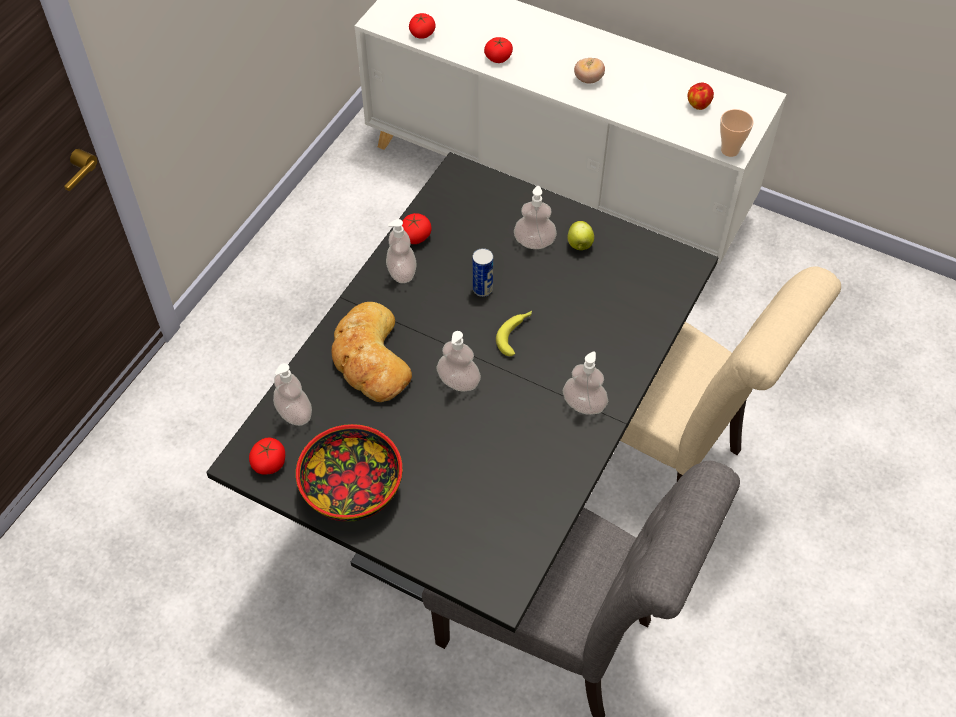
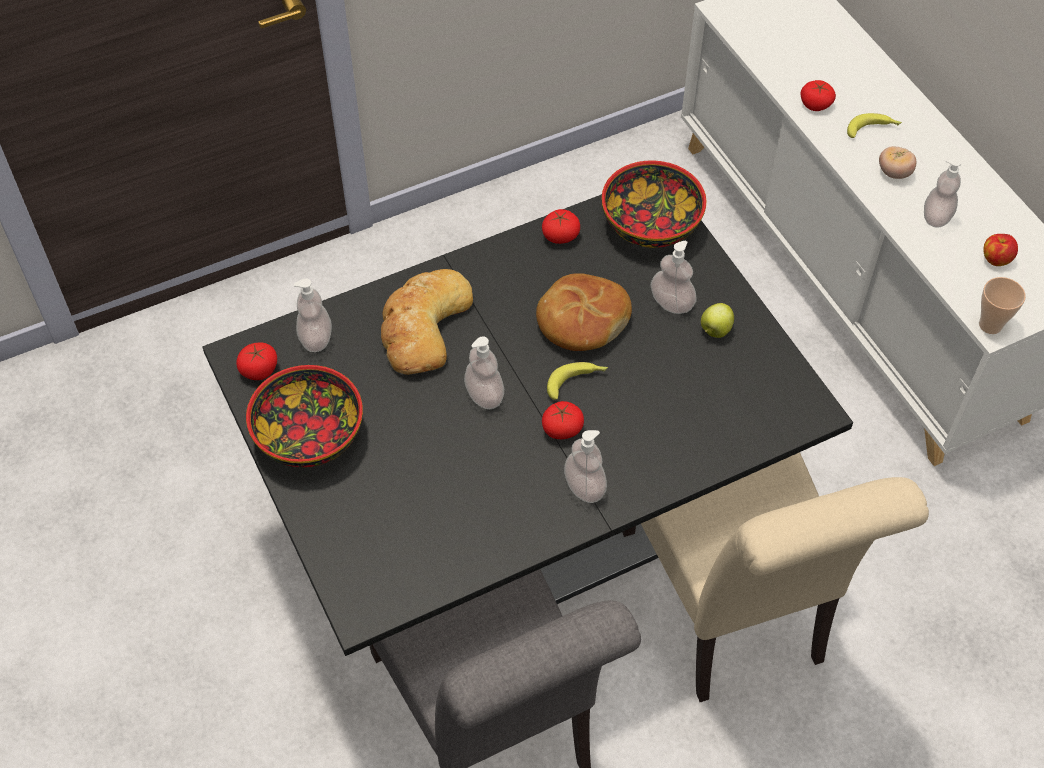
camera: 35 degrees right, 0 degrees up
soap dispenser [386,219,417,283] -> soap dispenser moved to [924,158,961,228]
tomato [409,13,435,39] -> tomato moved to [542,401,584,439]
can [473,248,493,297] -> bread [536,273,632,351]
none -> bowl [602,160,706,248]
none -> banana [847,113,902,138]

